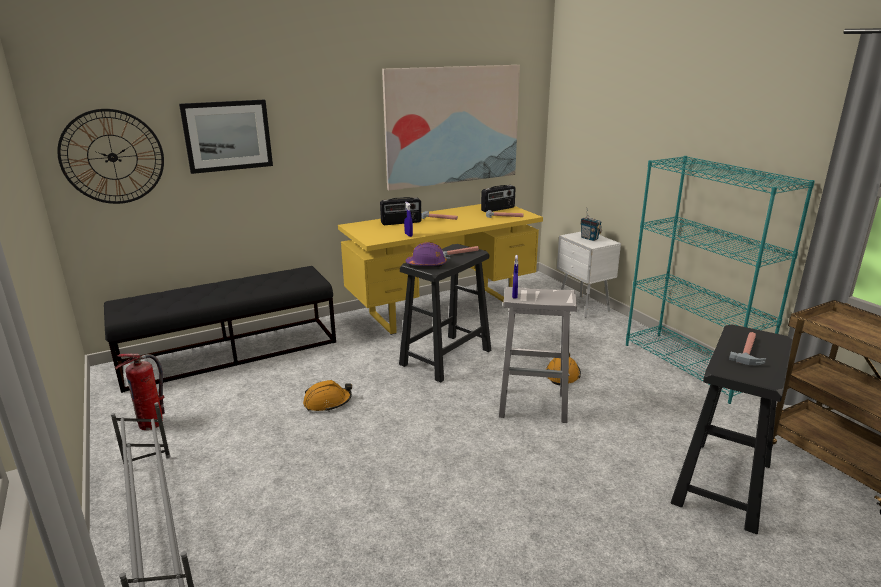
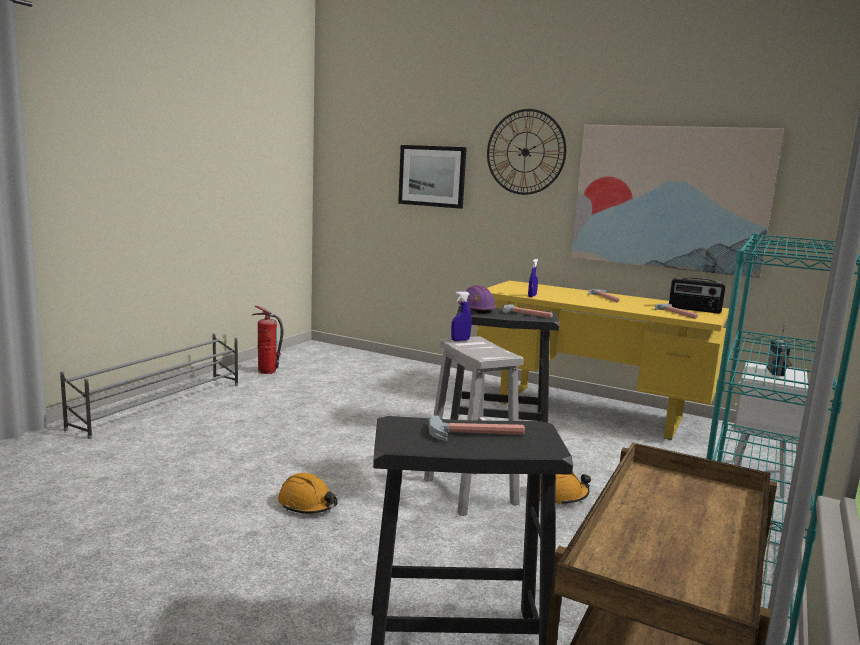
camera: 55 degrees right, 10 degrees down
wall clock [57,109,164,204] -> wall clock moved to [487,109,566,195]
black bench [104,266,336,393] -> none
orange hard hat [303,380,352,412] -> orange hard hat moved to [278,473,338,514]
radio [380,197,422,225] -> none

